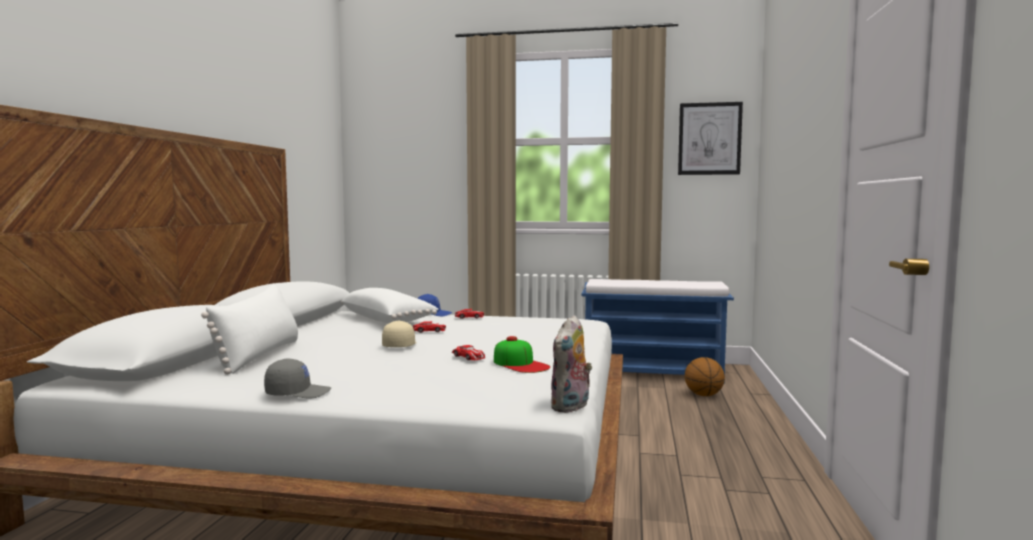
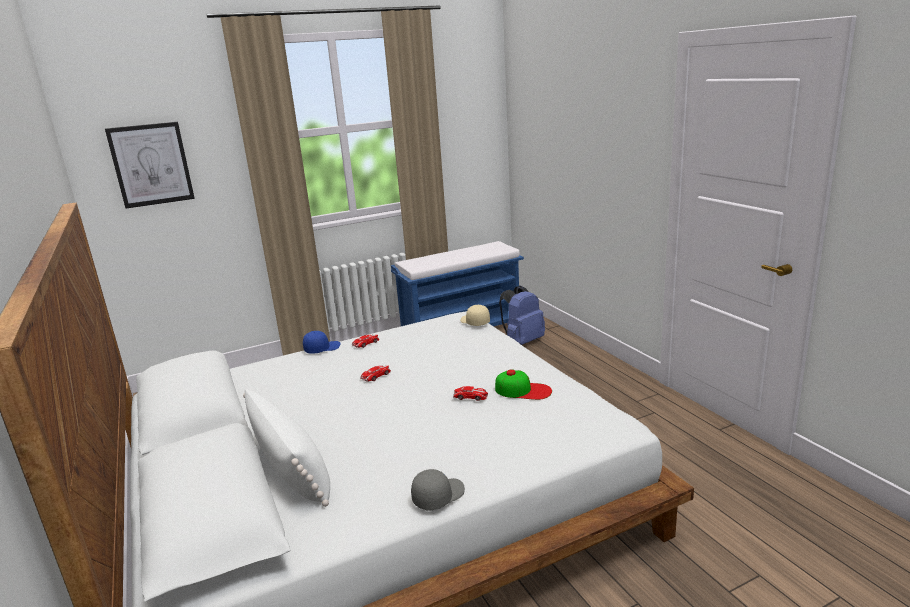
camera: 35 degrees left, 15 degrees up
white pillow [341,288,439,323] -> none
beige cap [382,320,417,347] -> beige cap moved to [460,305,490,326]
plush toy [551,315,592,413] -> none
picture [678,102,743,175] -> picture moved to [105,122,195,209]
basketball [685,357,725,396] -> blue backpack [499,286,545,345]

